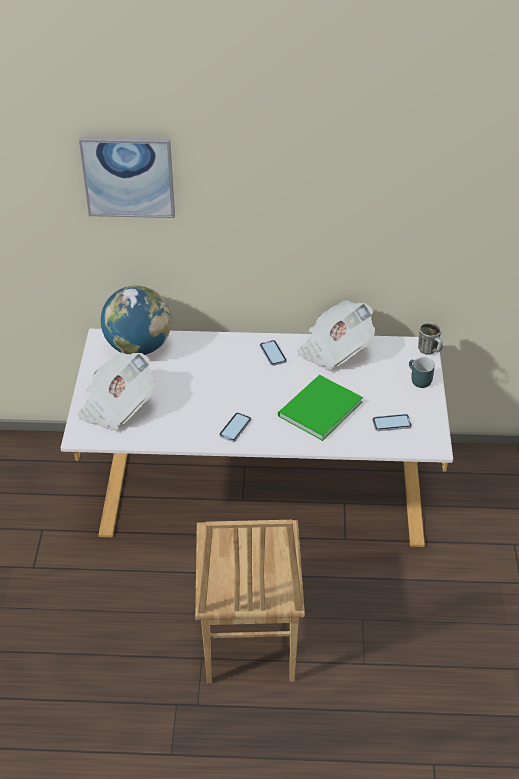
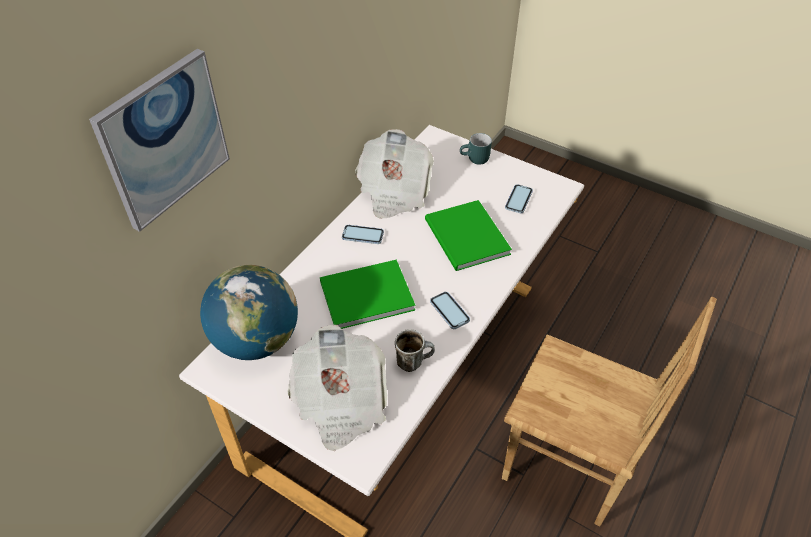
camera: 60 degrees left, 5 degrees up
mug [418,322,443,355] -> mug moved to [395,329,435,372]
none -> green book [320,260,415,329]

